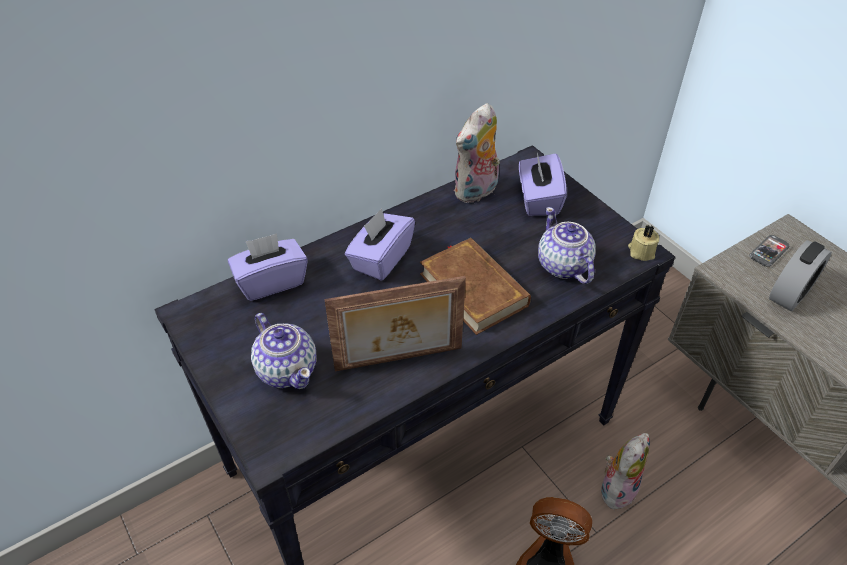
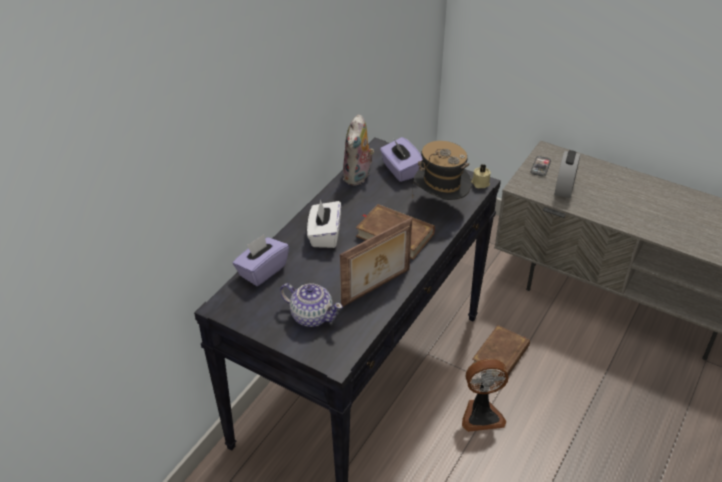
camera: 25 degrees left, 5 degrees down
purple tissue box [345,208,415,281] -> white tissue box [307,200,341,248]
teapot [538,207,596,284] -> hat [412,141,471,200]
plush toy [601,433,650,509] -> brown book [472,325,530,377]

